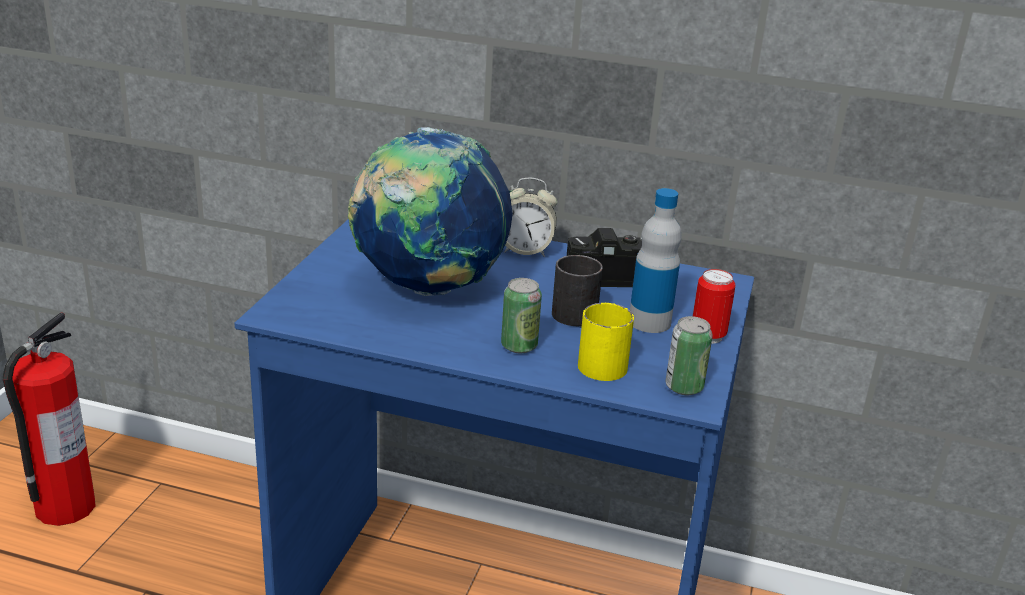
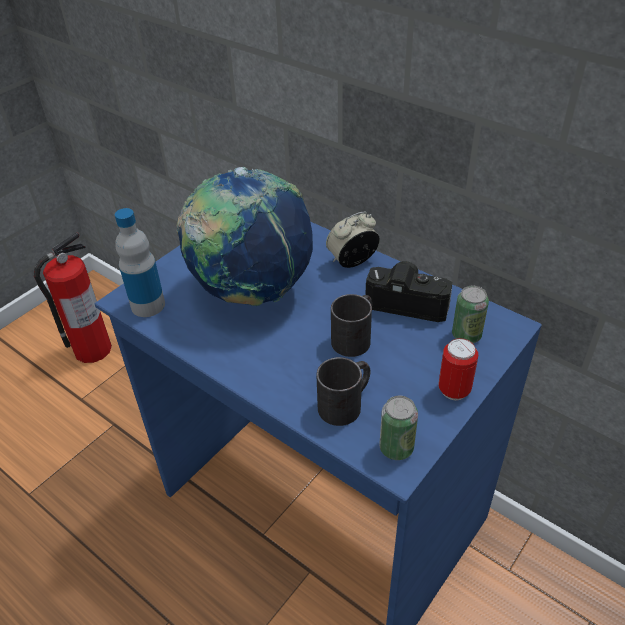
camera: 25 degrees right, 15 degrees up
can [501,278,542,353] -> can moved to [452,286,489,343]
alarm clock [504,177,558,257] -> alarm clock turned 120 degrees clockwise [326,211,380,268]
yellow mug [578,303,634,381] -> black mug [316,357,371,426]
bottle [630,188,682,333] -> bottle moved to [115,208,165,317]

